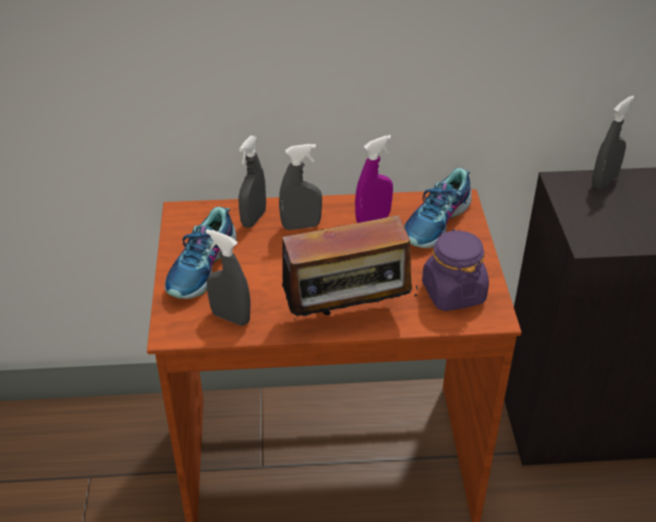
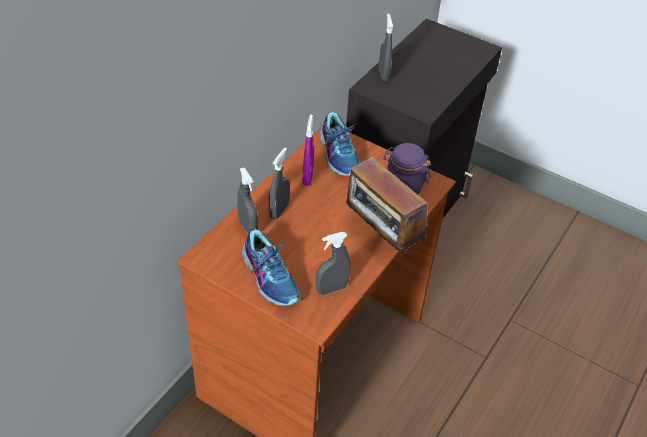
camera: 55 degrees left, 5 degrees up
radio [269,215,419,317] -> radio turned 120 degrees clockwise [346,157,428,254]

